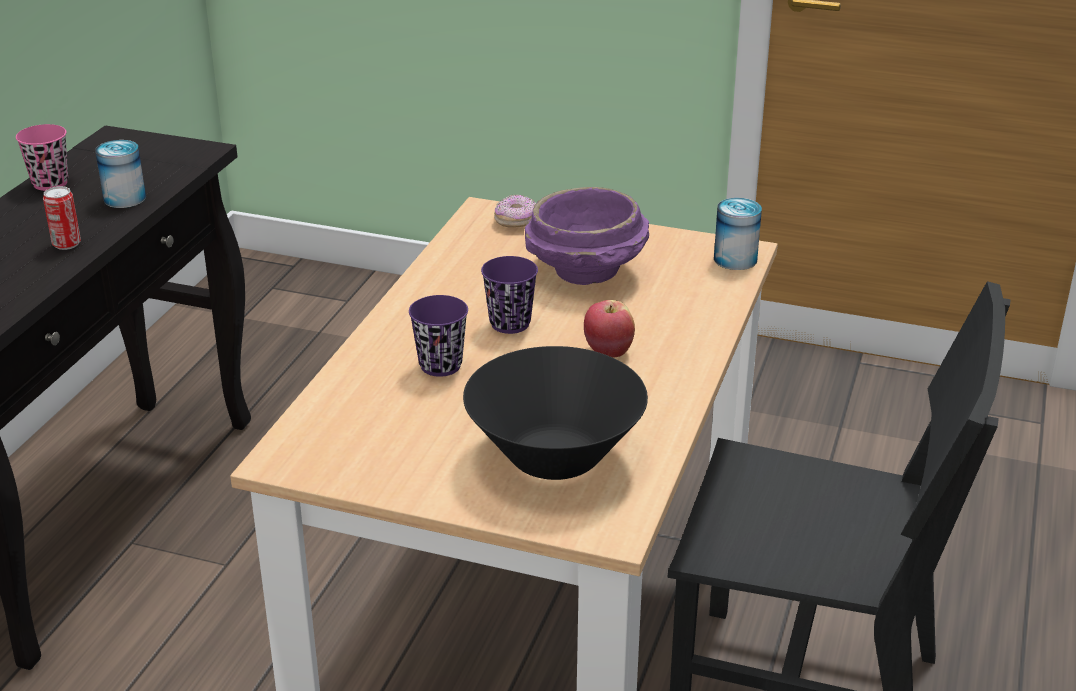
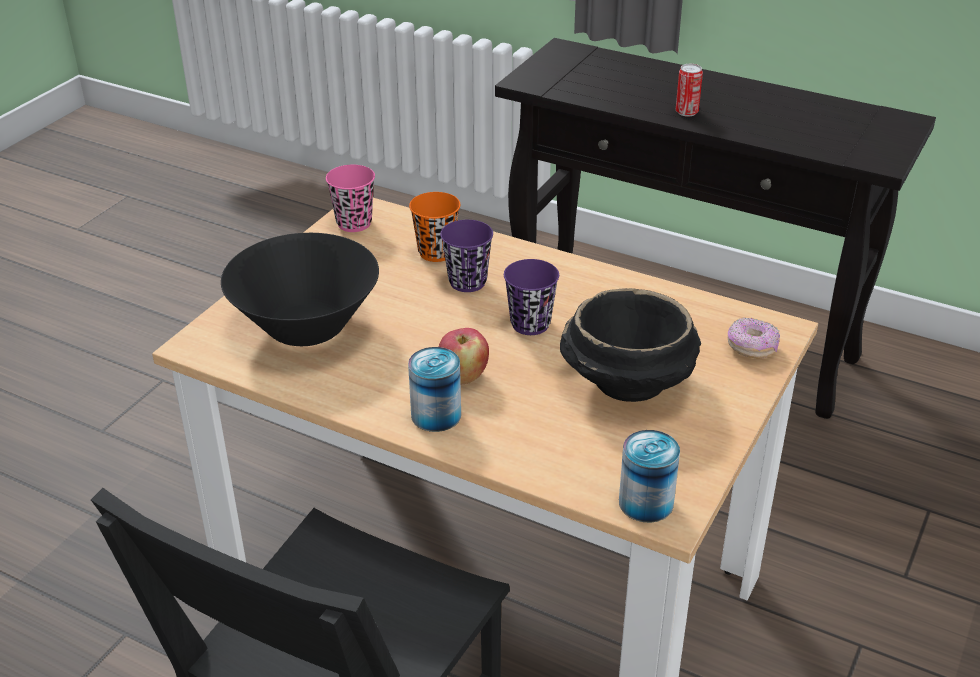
camera: 100 degrees right, 5 degrees up
pink cup [16,124,68,191] -> pink cup moved to [326,165,375,232]
can [95,140,146,208] -> can moved to [408,347,461,432]
purple bowl [525,187,649,285] -> black bowl [560,288,701,402]
none -> orange cup [409,192,460,262]

